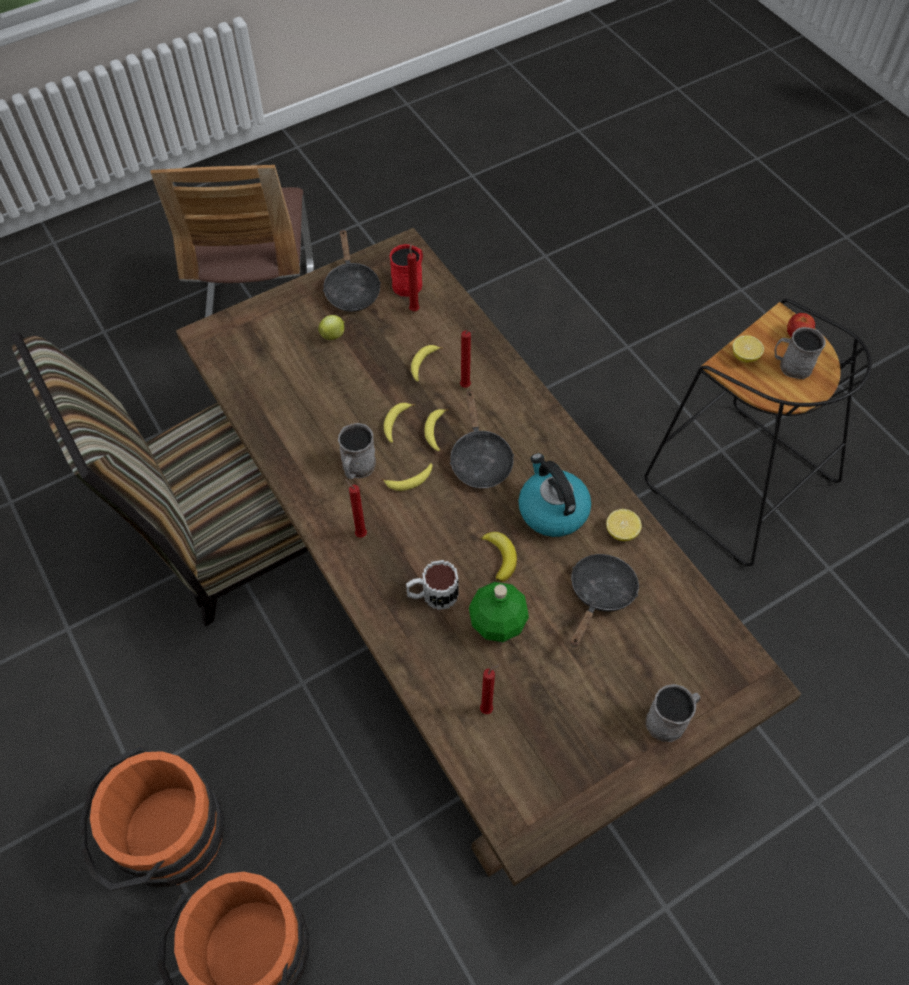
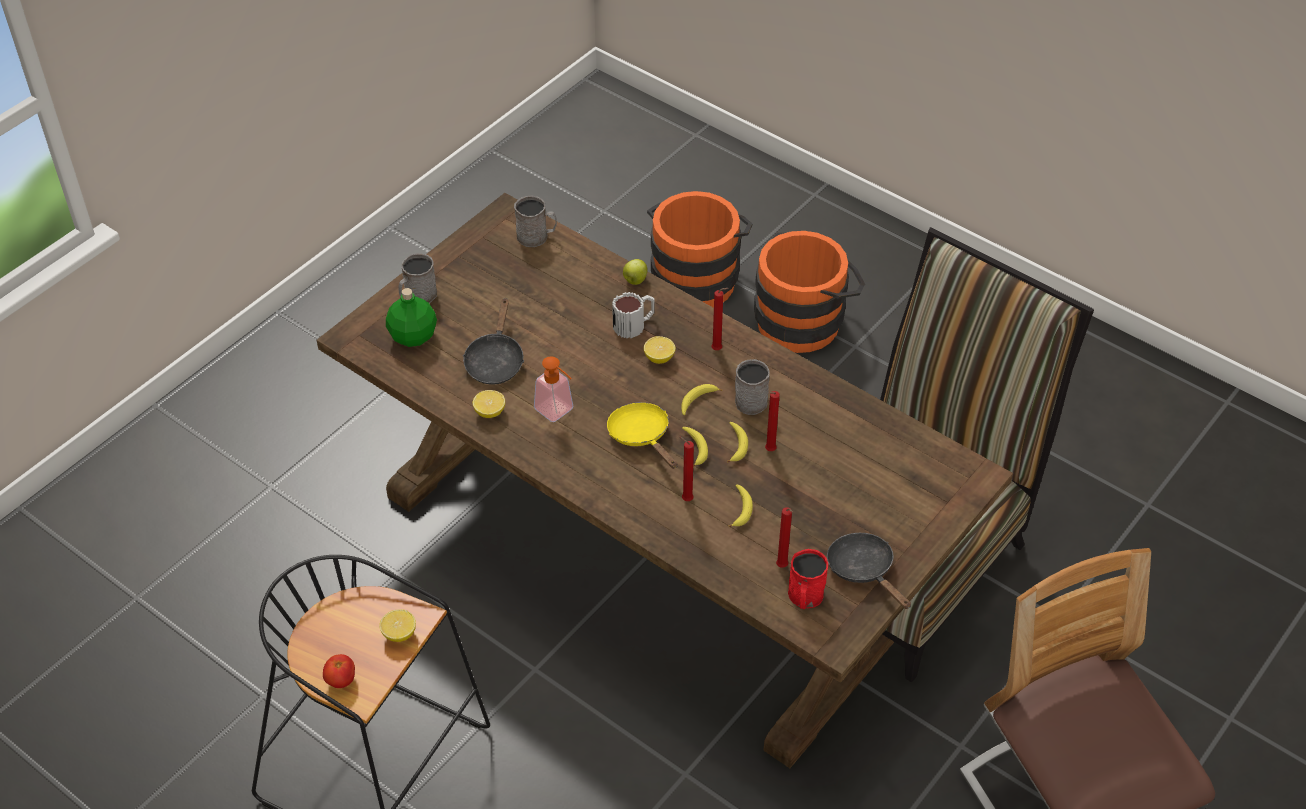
camera: 160 degrees right, 10 degrees down
apple [318,315,345,340] -> apple moved to [623,259,648,285]
black frying pan [450,391,514,488] -> yellow frying pan [607,402,678,469]
green bottle [469,582,529,642] -> green bottle moved to [386,288,437,347]
red candle [480,664,501,714] -> red candle moved to [765,391,780,451]
banana [481,532,517,582] -> none
kettle [518,453,591,537] -> soap dispenser [534,356,574,422]
grey mug [775,327,826,379] -> grey mug moved to [514,196,557,247]
none -> lemon [644,336,676,364]

